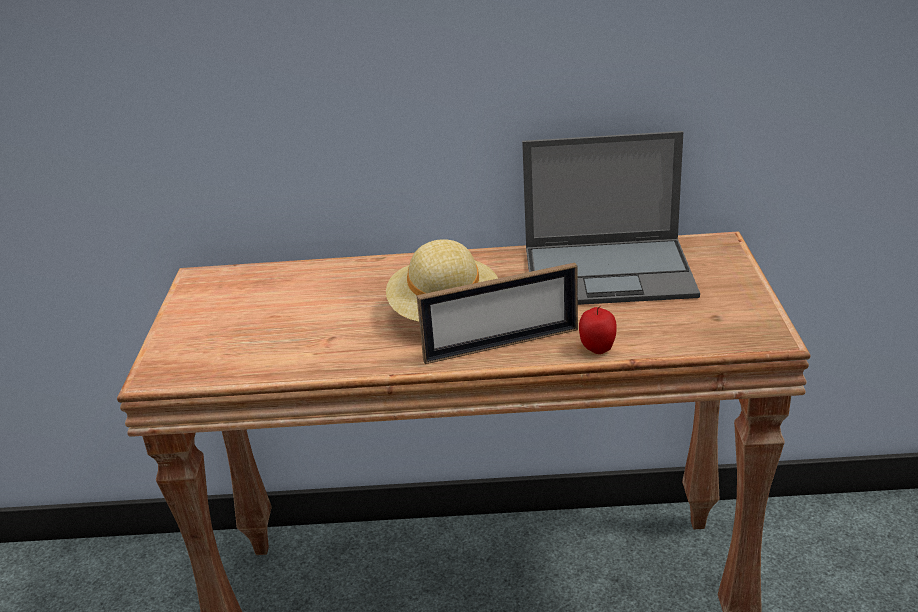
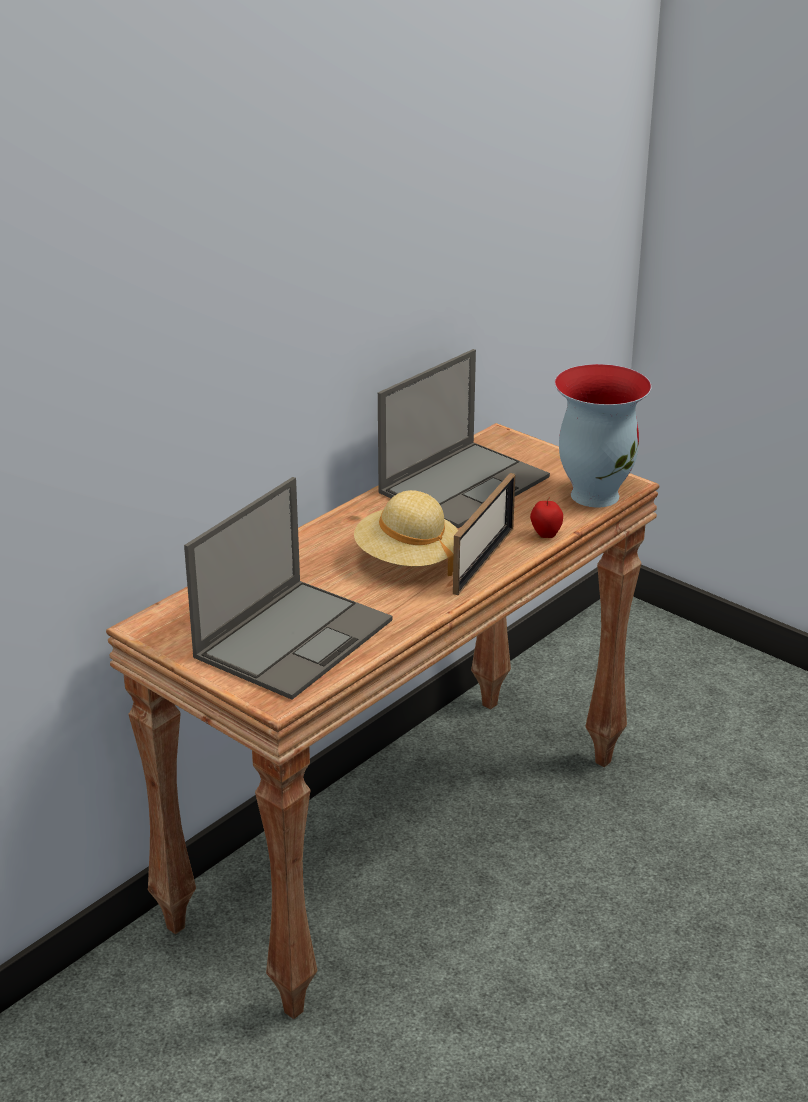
camera: 50 degrees left, 0 degrees up
none -> laptop [184,477,393,700]
none -> vase [555,364,651,507]

